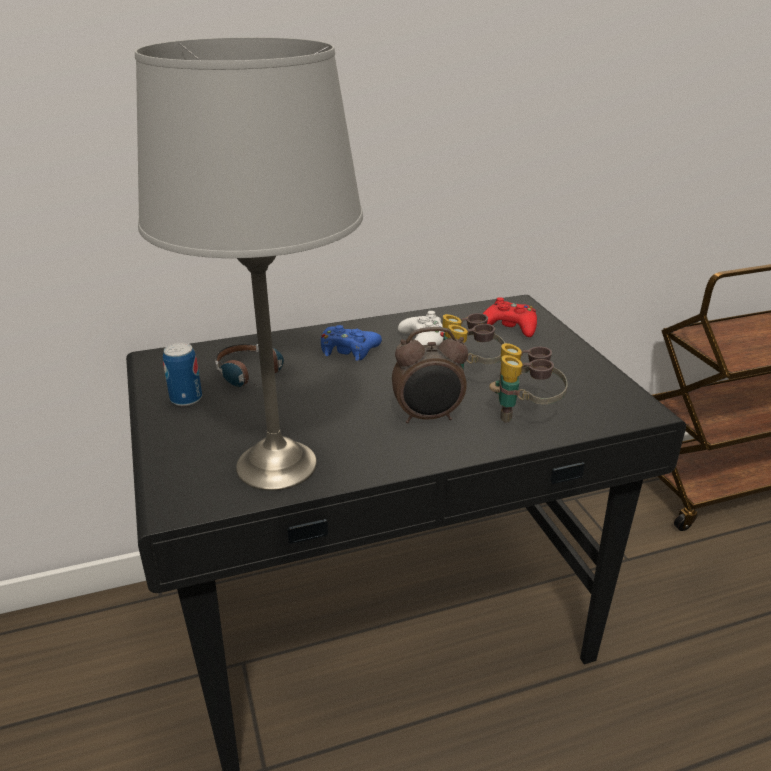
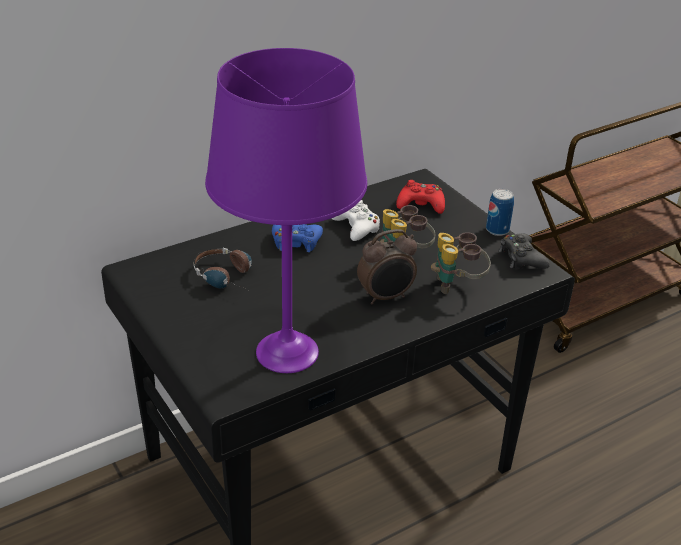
camera: 15 degrees left, 5 degrees up
grey table lamp [135,37,363,491] -> purple table lamp [205,48,367,373]
can [163,343,202,406] -> can moved to [486,189,514,236]
none -> black game controller [499,233,550,270]

